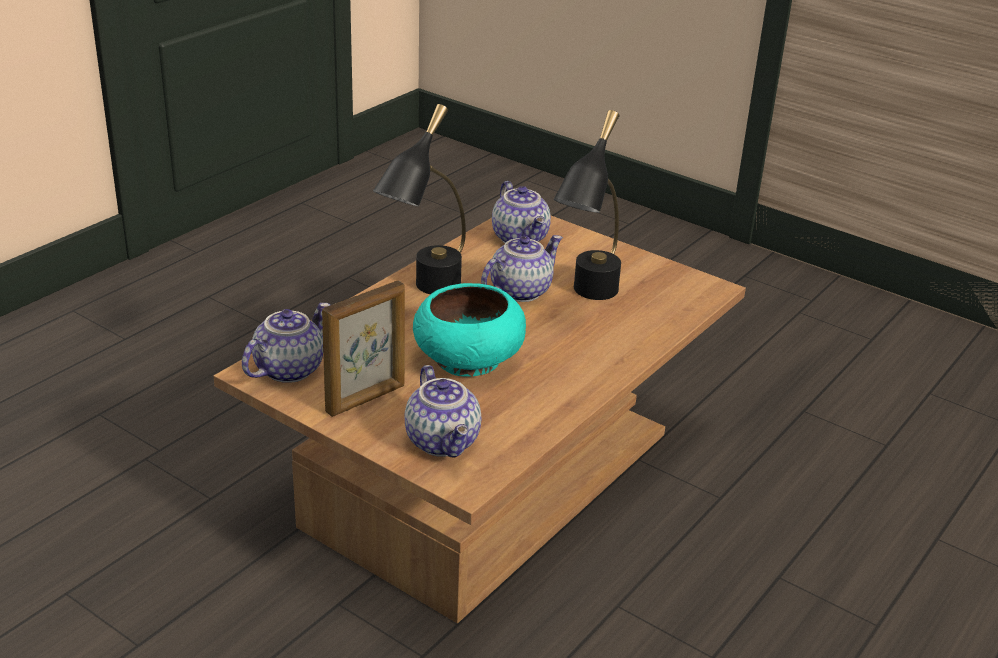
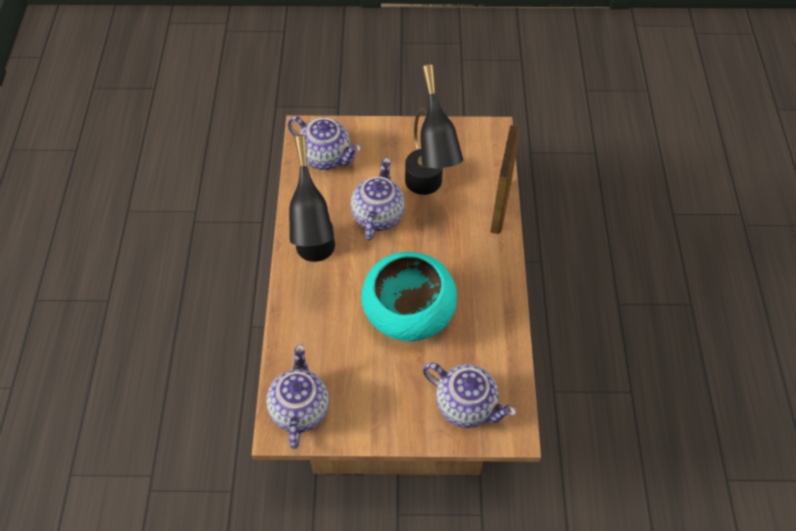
camera: 35 degrees left, 25 degrees up
picture frame [322,281,405,417] -> picture frame moved to [490,125,520,234]

